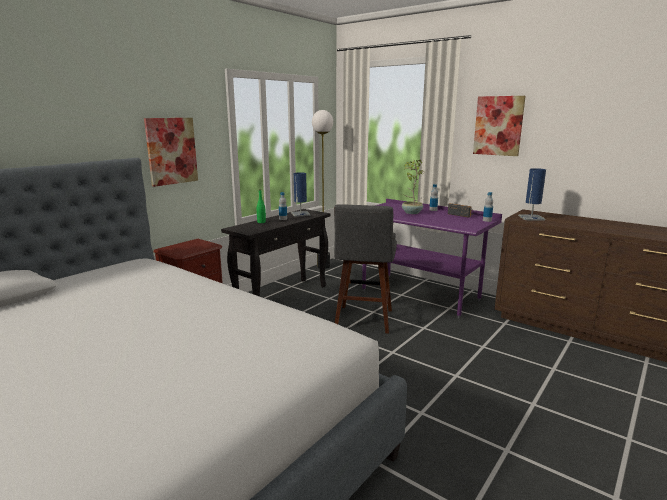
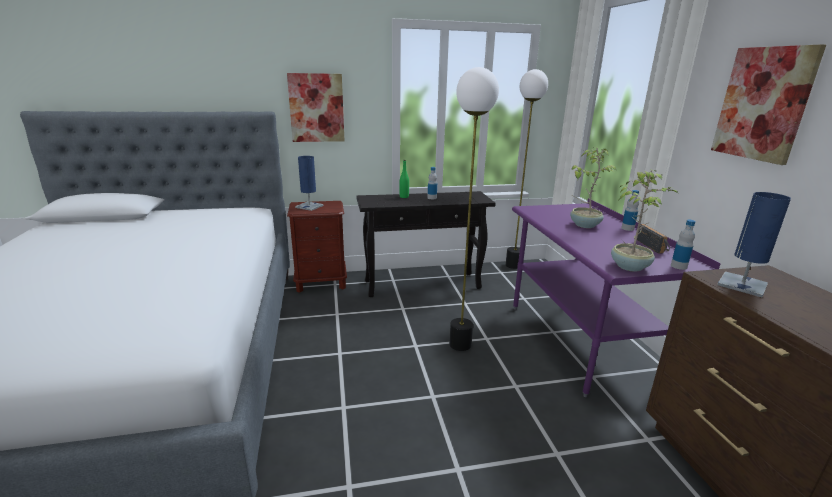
camera: 40 degrees right, 5 degrees up
blue table lamp [291,173,310,217] -> blue table lamp moved to [295,156,324,211]
grey stool [334,204,397,334] -> floor lamp [449,67,499,351]
none -> potted plant [611,169,678,272]

